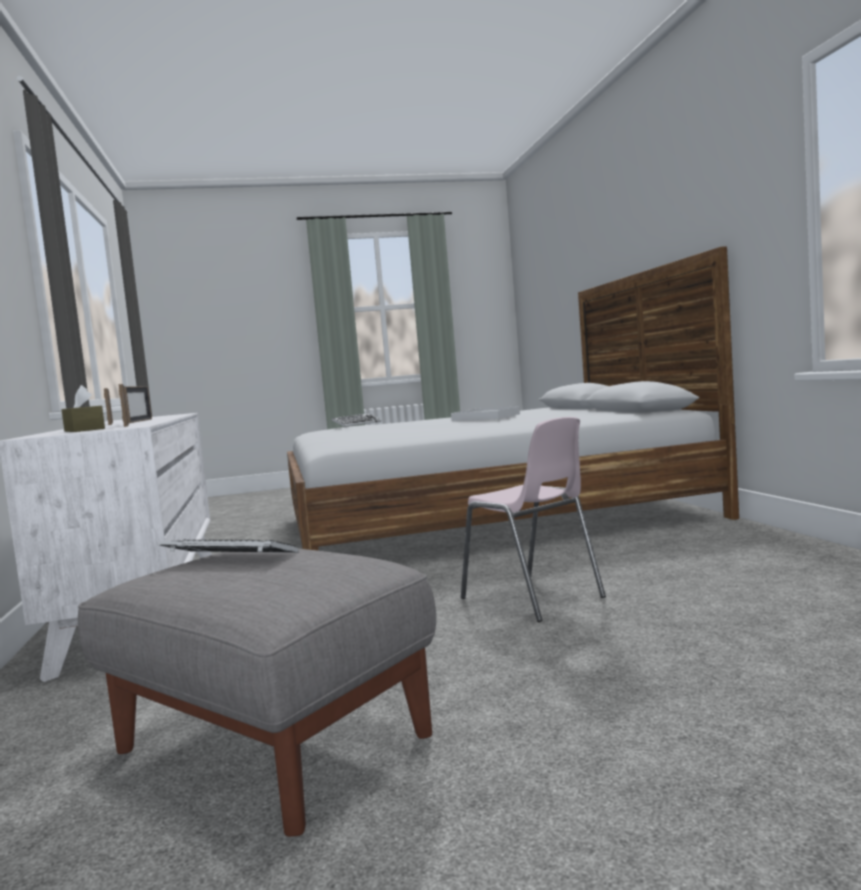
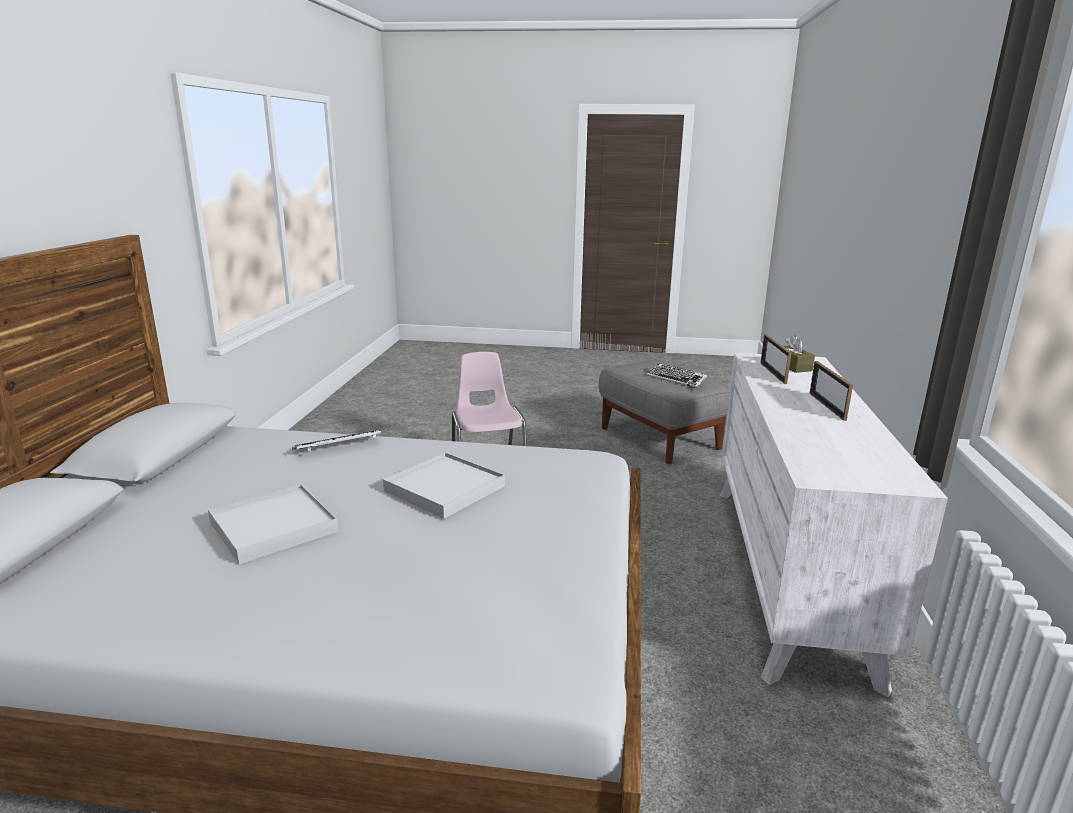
camera: 160 degrees left, 15 degrees up
picture frame [124,386,152,423] -> none
keyboard [331,414,382,427] -> keyboard moved to [292,430,382,451]
none -> white tray [383,452,505,518]

